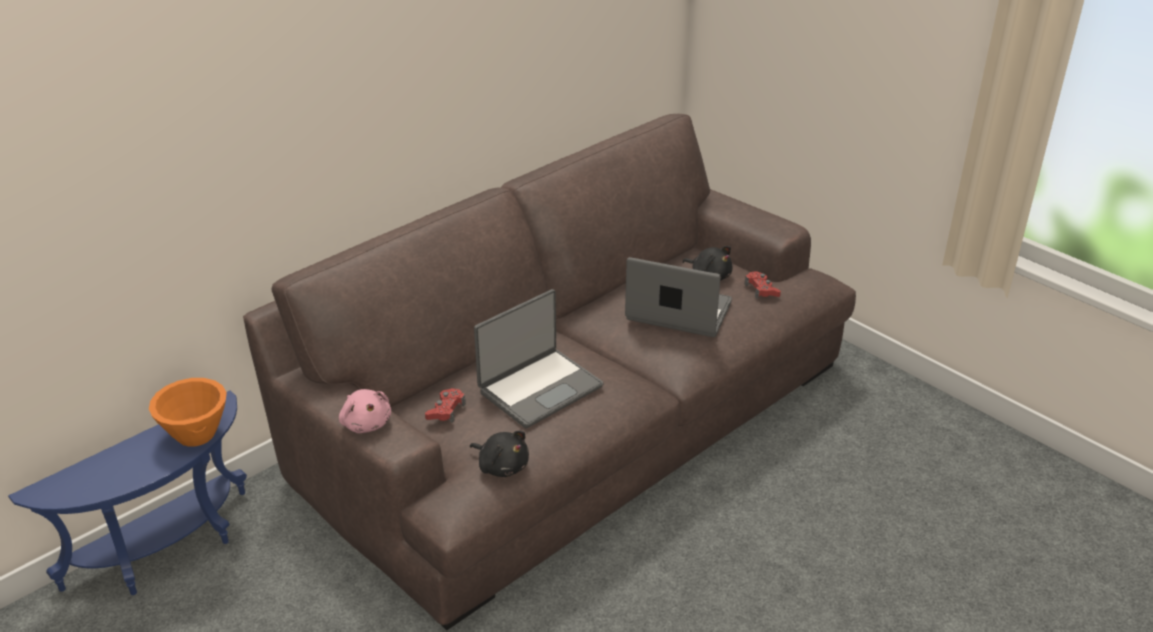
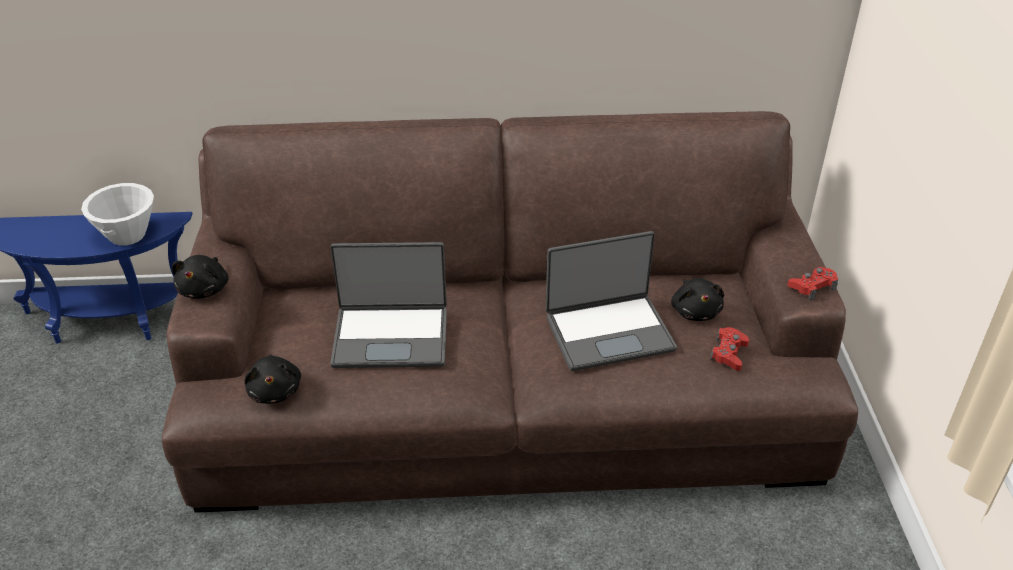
camera: 40 degrees right, 5 degrees up
orange bowl [149,378,227,447] -> white bowl [81,183,154,246]
pink plush toy [339,389,391,433] -> black plush toy [172,255,229,299]
red game controller [425,388,466,423] -> red game controller moved to [787,267,838,301]
laptop [625,257,732,337] -> laptop turned 105 degrees clockwise [546,231,677,371]

